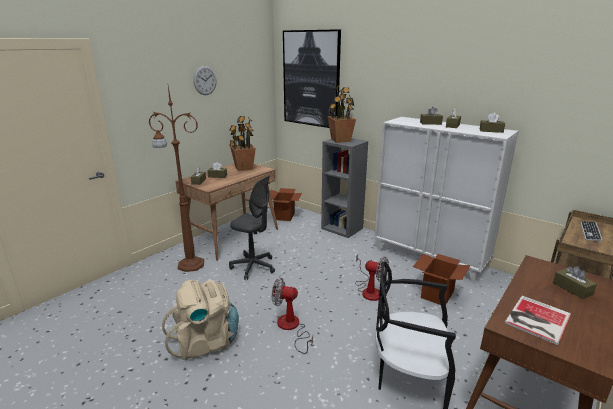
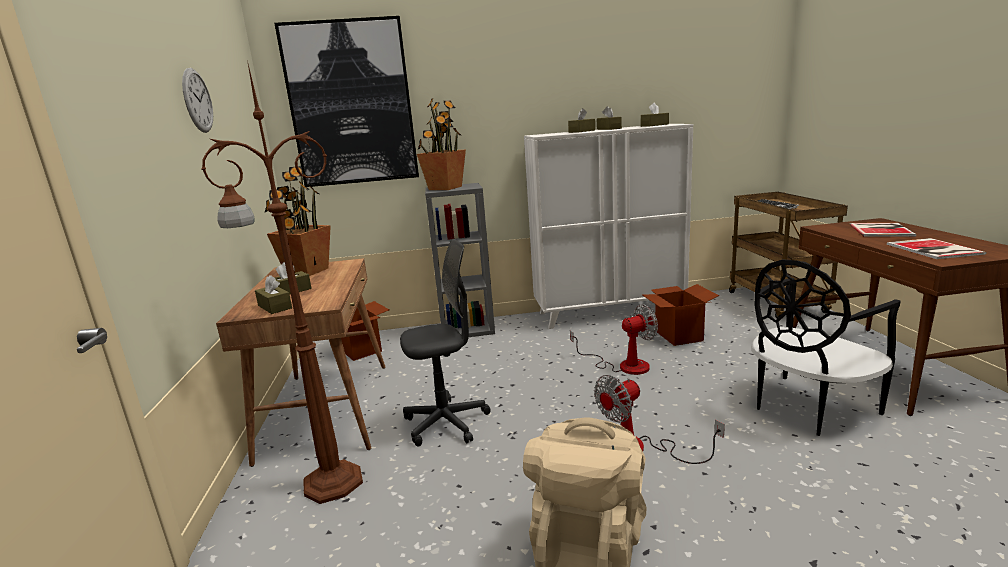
camera: 45 degrees left, 5 degrees down
brown tissue box [553,266,597,299] -> book [849,223,916,237]

